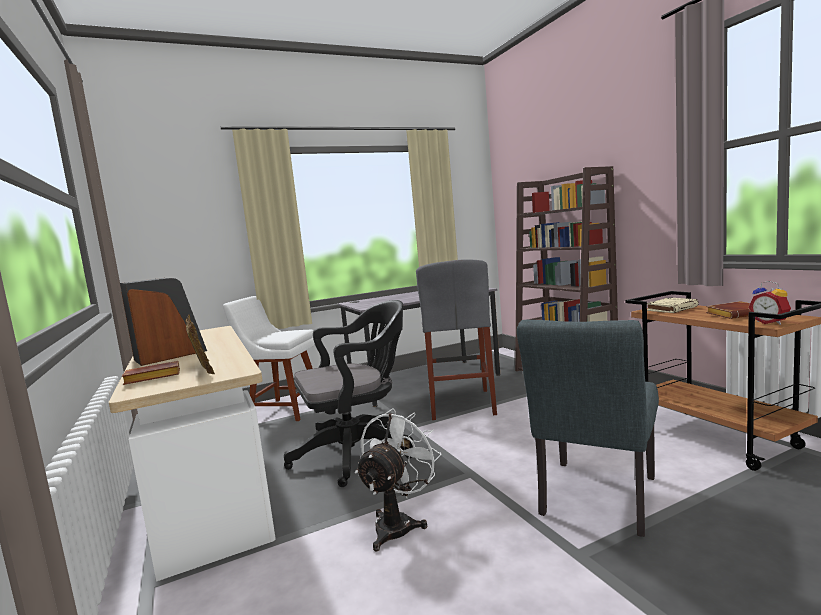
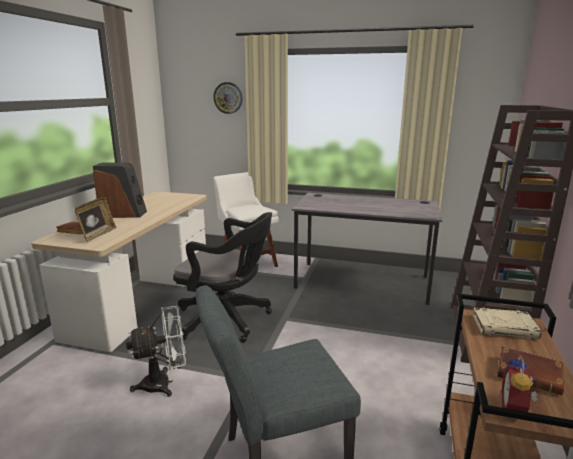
camera: 40 degrees right, 10 degrees up
grey stool [416,259,497,420] -> none
none -> wall clock [213,82,242,114]

